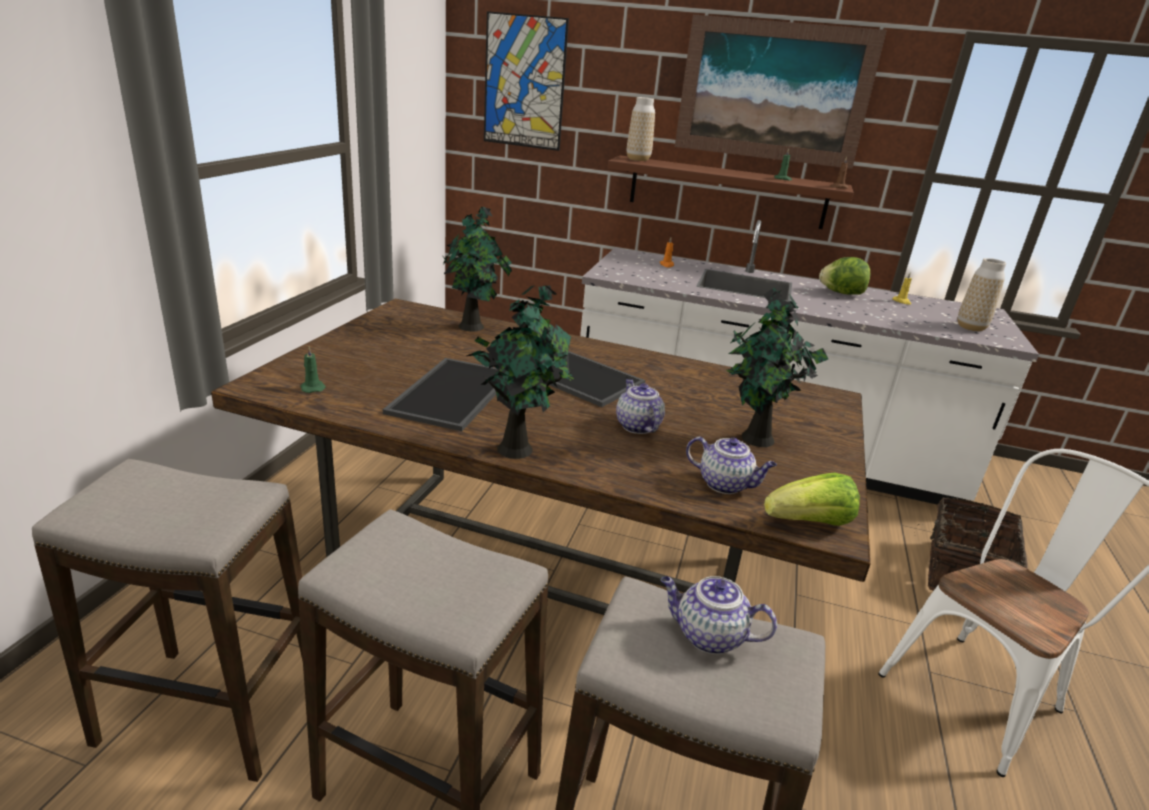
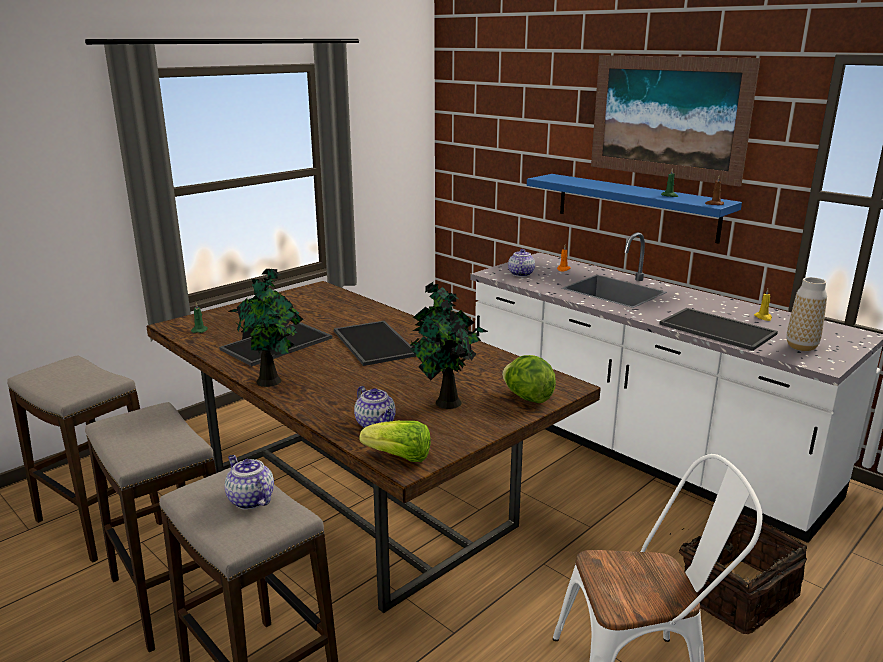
camera: 30 degrees right, 5 degrees down
potted plant [442,206,512,331] -> none
picture [484,11,569,151] -> none
brown shelf [607,155,854,229] -> blue shelf [527,174,742,244]
teapot [616,379,665,434] -> teapot moved to [508,249,535,277]
vase [627,97,655,161] -> none
lettuce [819,257,870,295] -> lettuce moved to [502,355,556,403]
none -> tray [659,308,778,351]

